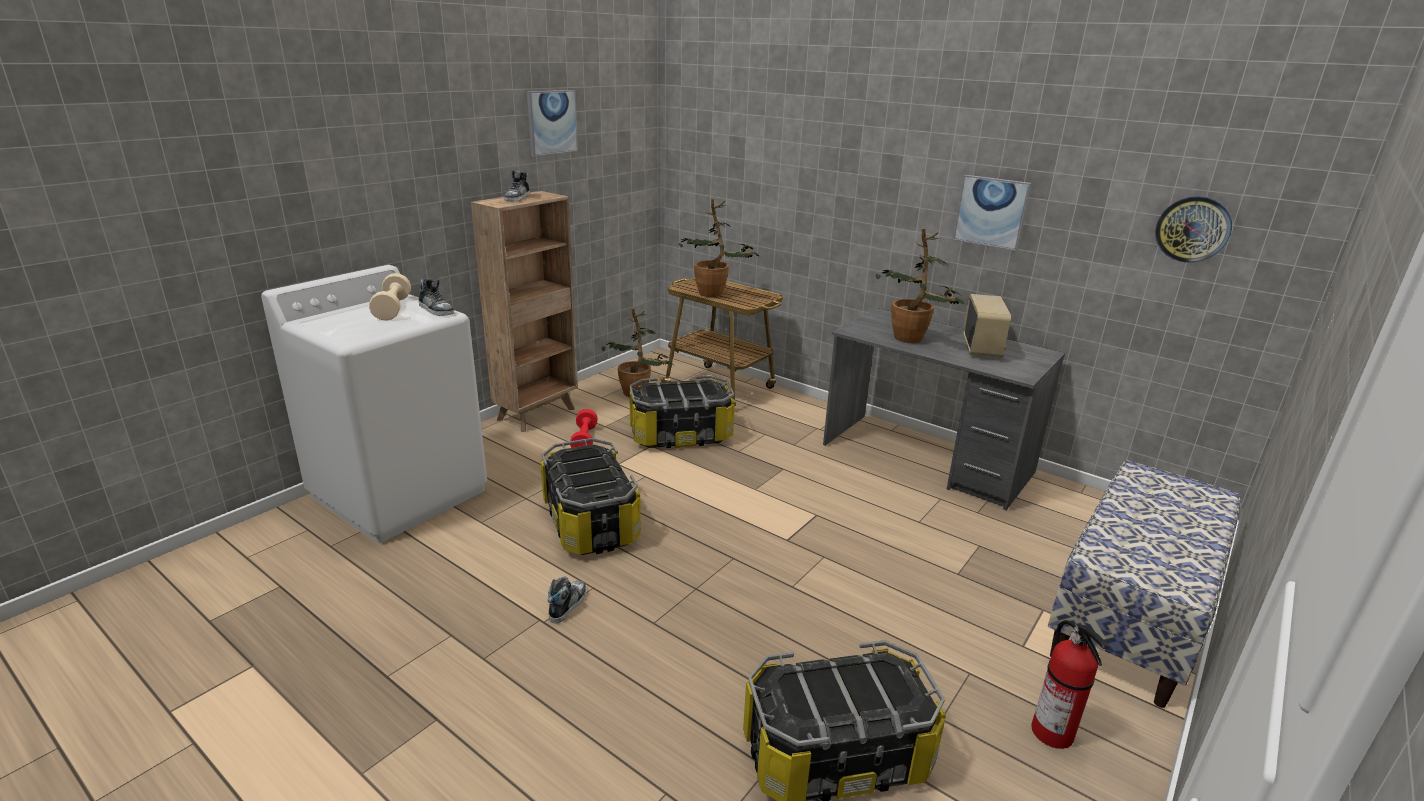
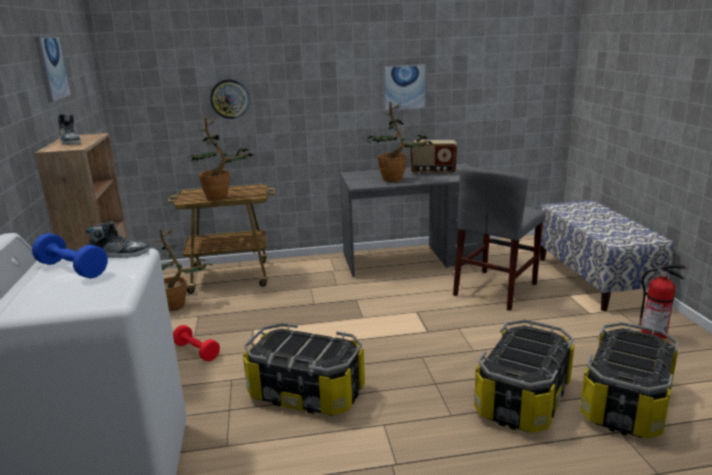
camera: 45 degrees left, 5 degrees down
beige dumbbell [369,273,411,321] -> blue dumbbell [32,233,108,279]
shoe [548,577,586,624] -> none
storage box [629,375,735,448] -> storage box moved to [474,320,574,433]
radio [963,294,1011,358] -> radio turned 135 degrees clockwise [410,140,457,175]
wall clock [1155,196,1232,263] -> wall clock moved to [210,79,250,119]
none -> grey chair [453,167,546,310]

